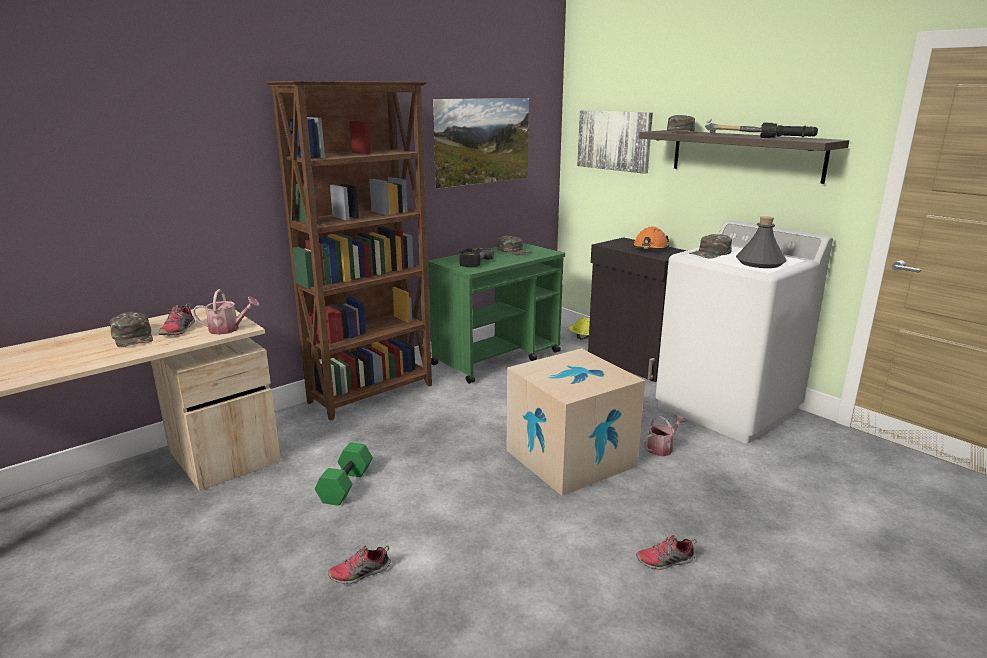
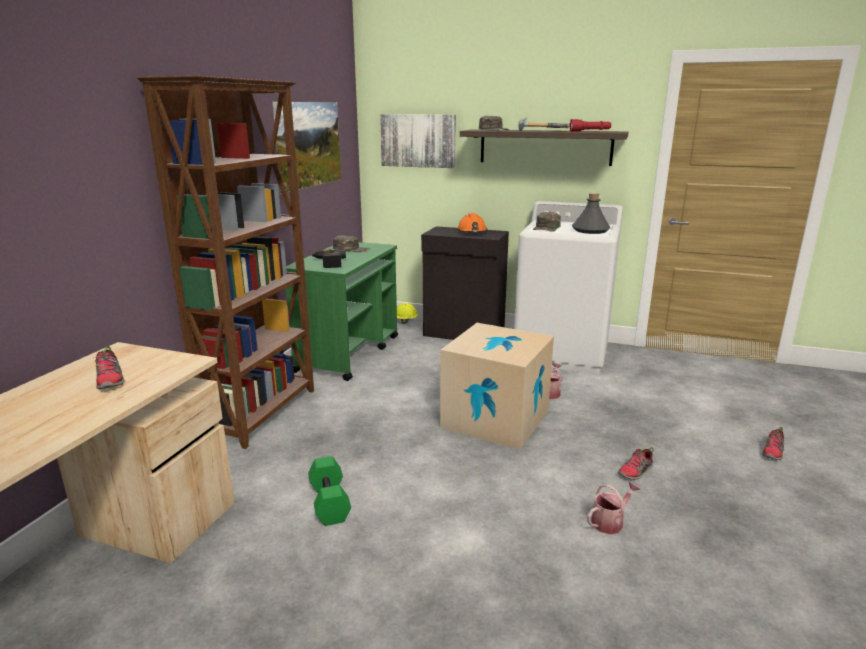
camera: 30 degrees left, 0 degrees up
green cap [110,312,153,347] -> none
watering can [192,289,259,335] -> watering can moved to [587,481,640,534]
shoe [328,545,391,584] -> shoe moved to [762,427,784,460]
black flashlight [760,123,818,138] -> red flashlight [569,119,611,132]

